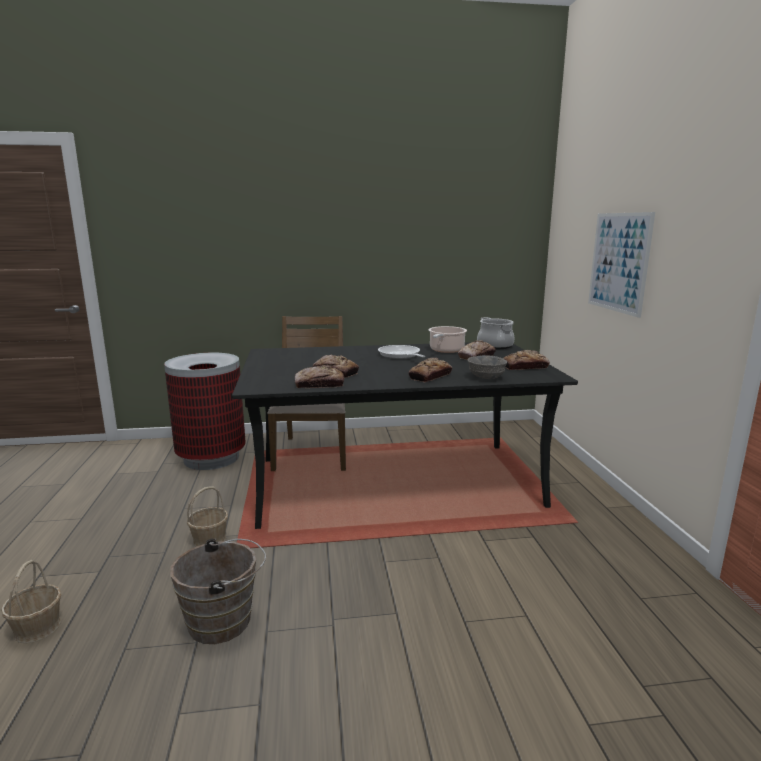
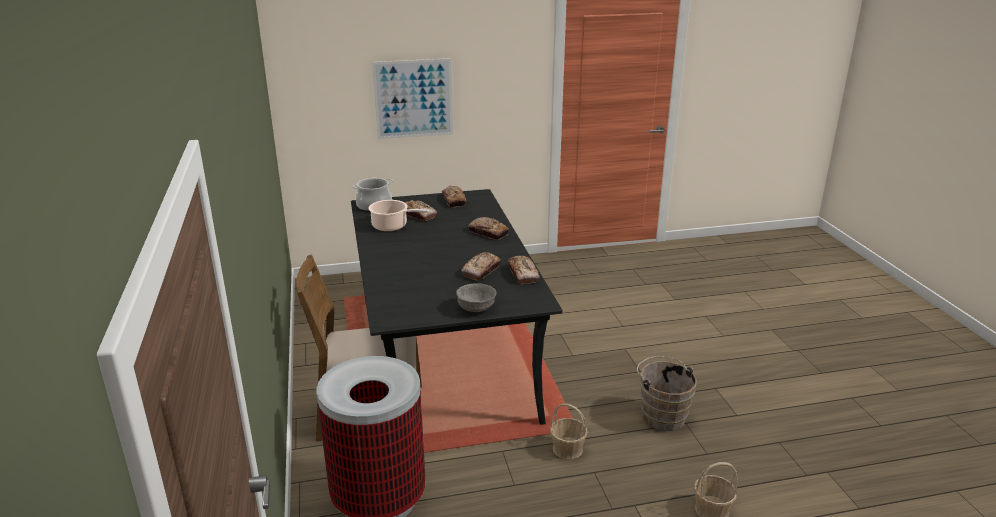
camera: 95 degrees left, 10 degrees up
frying pan [378,345,425,359] -> none
grey bowl [468,355,507,379] -> grey bowl moved to [456,283,496,312]

